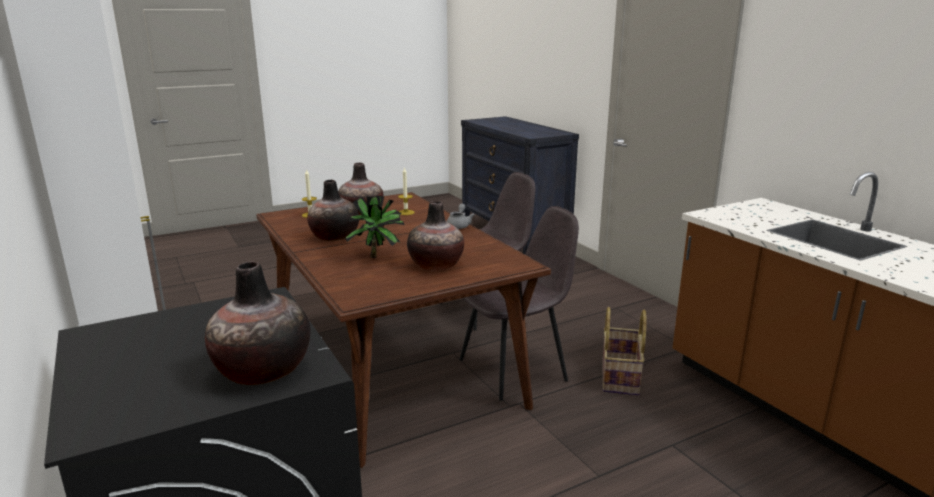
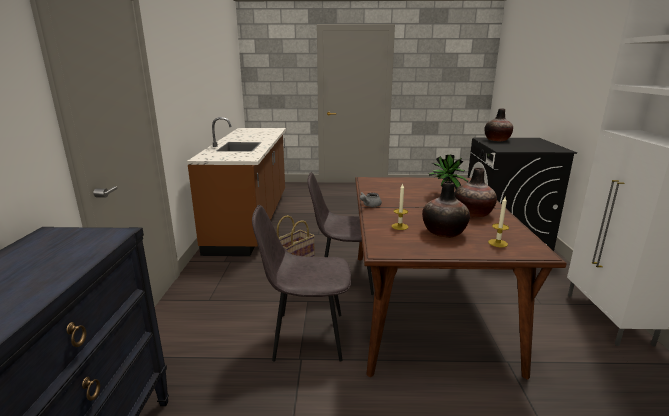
camera: 150 degrees left, 0 degrees up
vase [407,201,464,271] -> none

